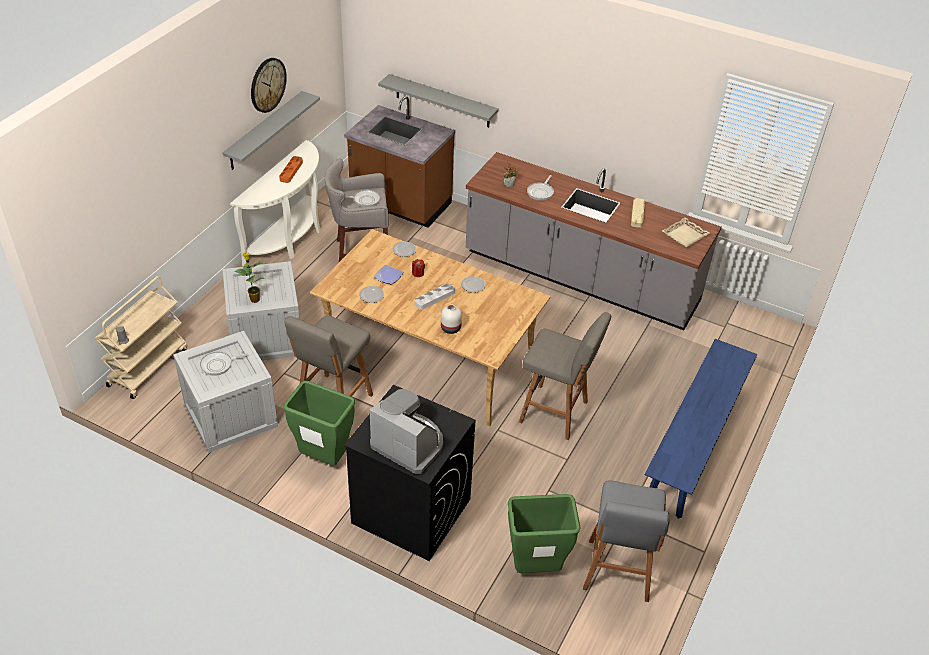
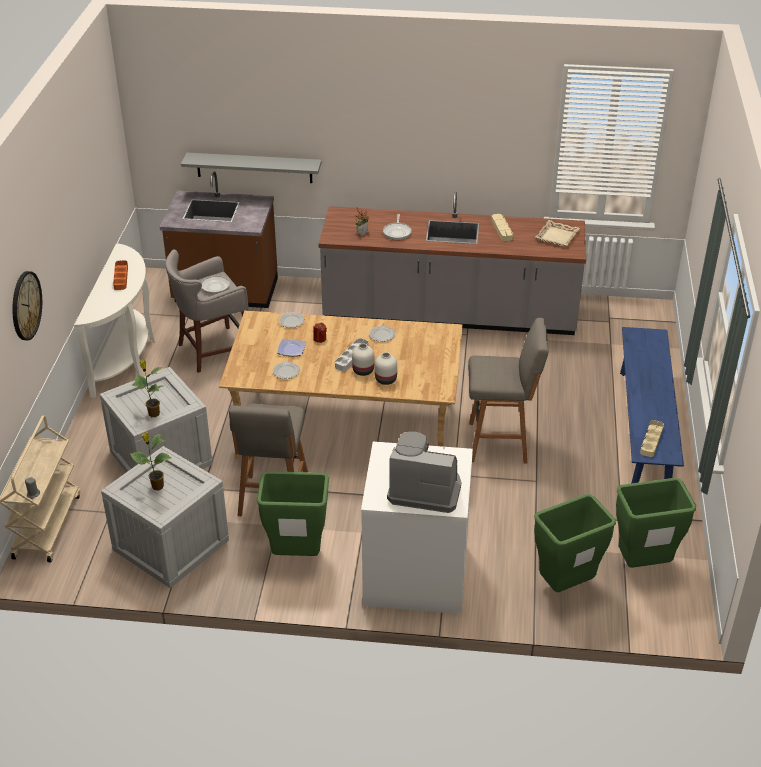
camera: 20 degrees left, 5 degrees down
frying pan [200,352,248,376] -> potted plant [130,432,172,491]
grey shelf [223,91,320,170] -> none
wall clock [251,58,287,113] -> wall clock moved to [12,271,42,340]
black washing machine [344,385,476,561] -> white washing machine [361,442,473,614]
grey stool [583,480,670,602] -> green trash can [616,478,696,568]
none -> white vase [352,343,374,376]
none -> beige tray [640,420,664,457]

